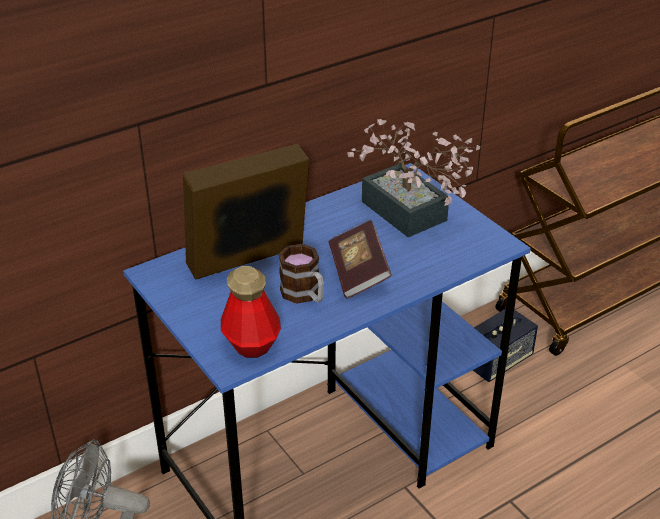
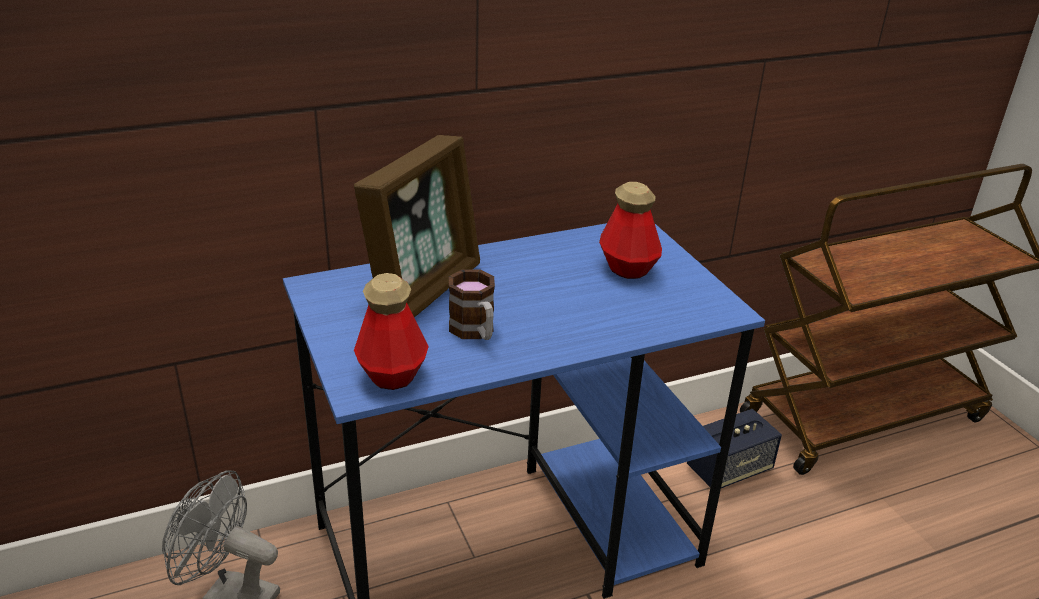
camera: 10 degrees right, 5 degrees down
picture frame [183,144,309,279] -> picture frame turned 135 degrees clockwise [354,135,480,317]
book [328,220,392,299] -> none
potted plant [347,119,480,237] -> bottle [599,182,662,279]

